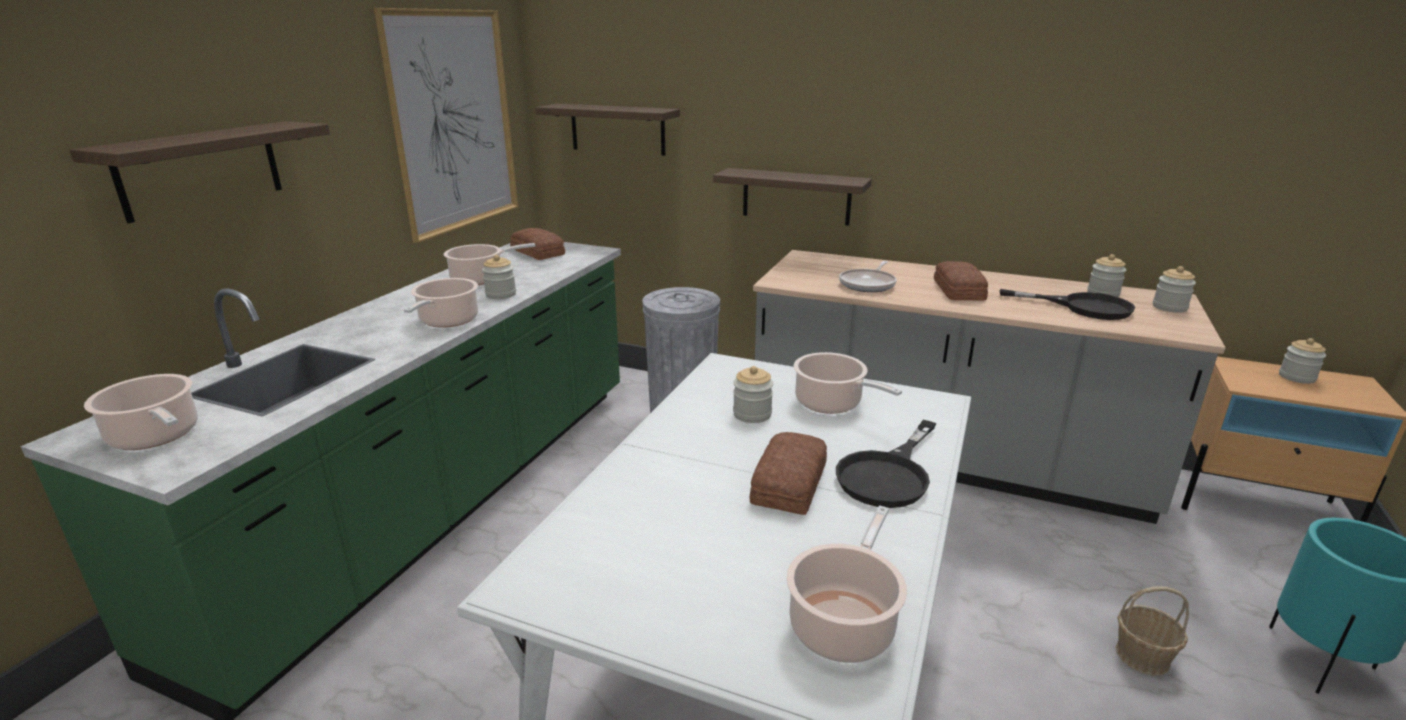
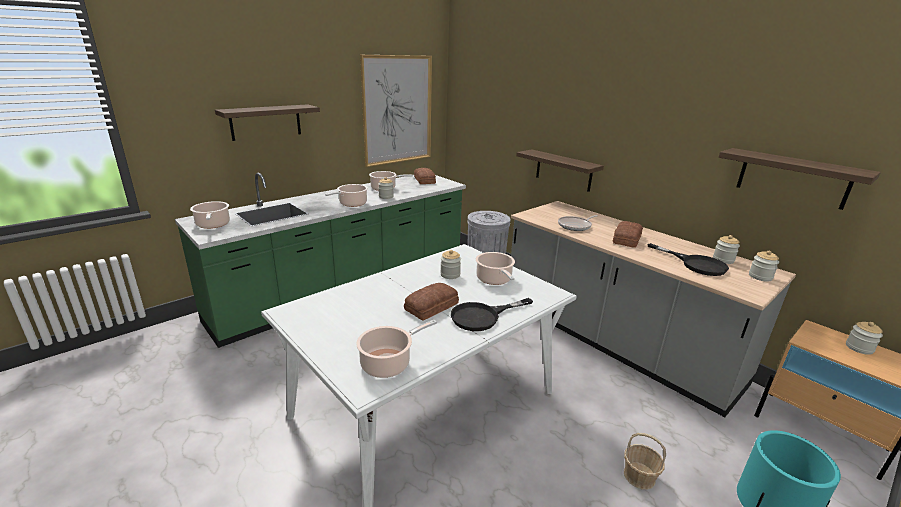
camera: 25 degrees right, 0 degrees up
shelf [535,104,680,156] -> shelf moved to [718,148,881,210]

